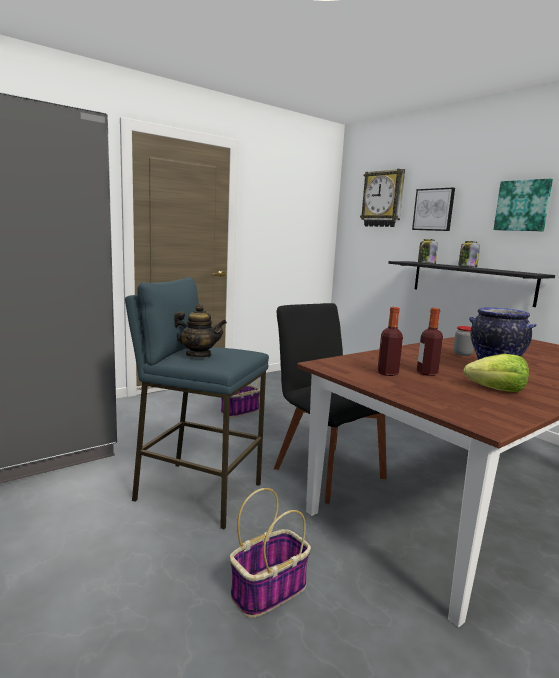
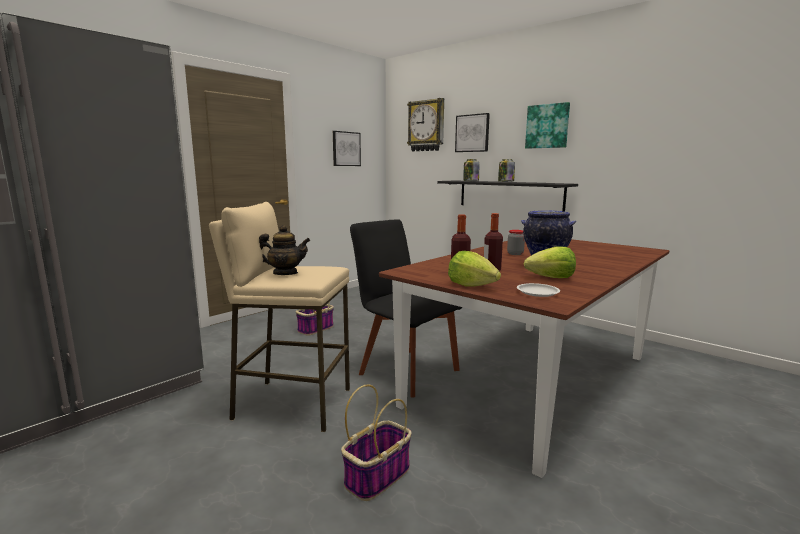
camera: 10 degrees left, 0 degrees up
blue stool [125,277,269,529] -> beige stool [209,202,350,432]
none -> picture [333,131,361,166]
none -> lettuce [448,251,501,287]
none -> white plate [517,283,560,297]

